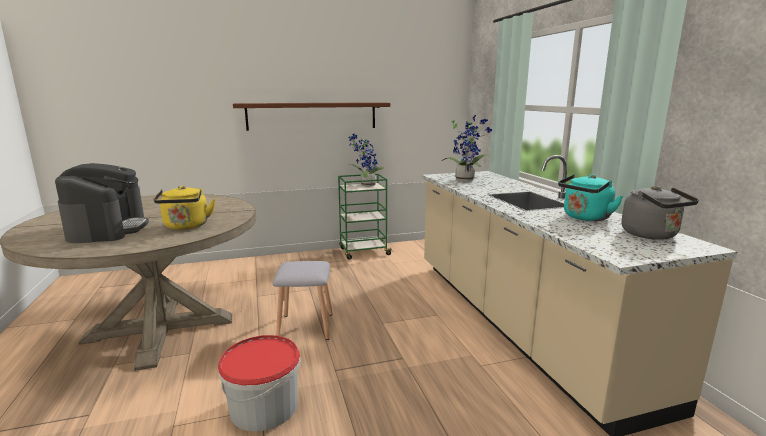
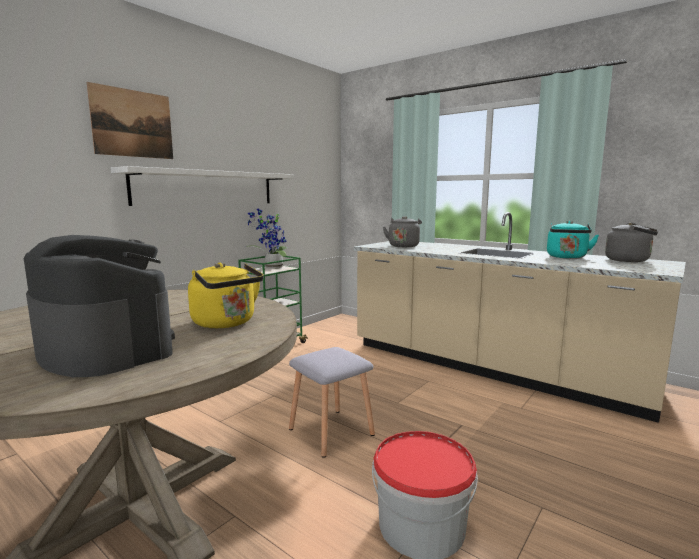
camera: 35 degrees left, 5 degrees down
brown shelf [233,102,390,131] -> white shelf [111,166,294,206]
potted plant [441,115,492,181] -> grey kettle [383,216,422,247]
none -> picture [87,82,173,159]

